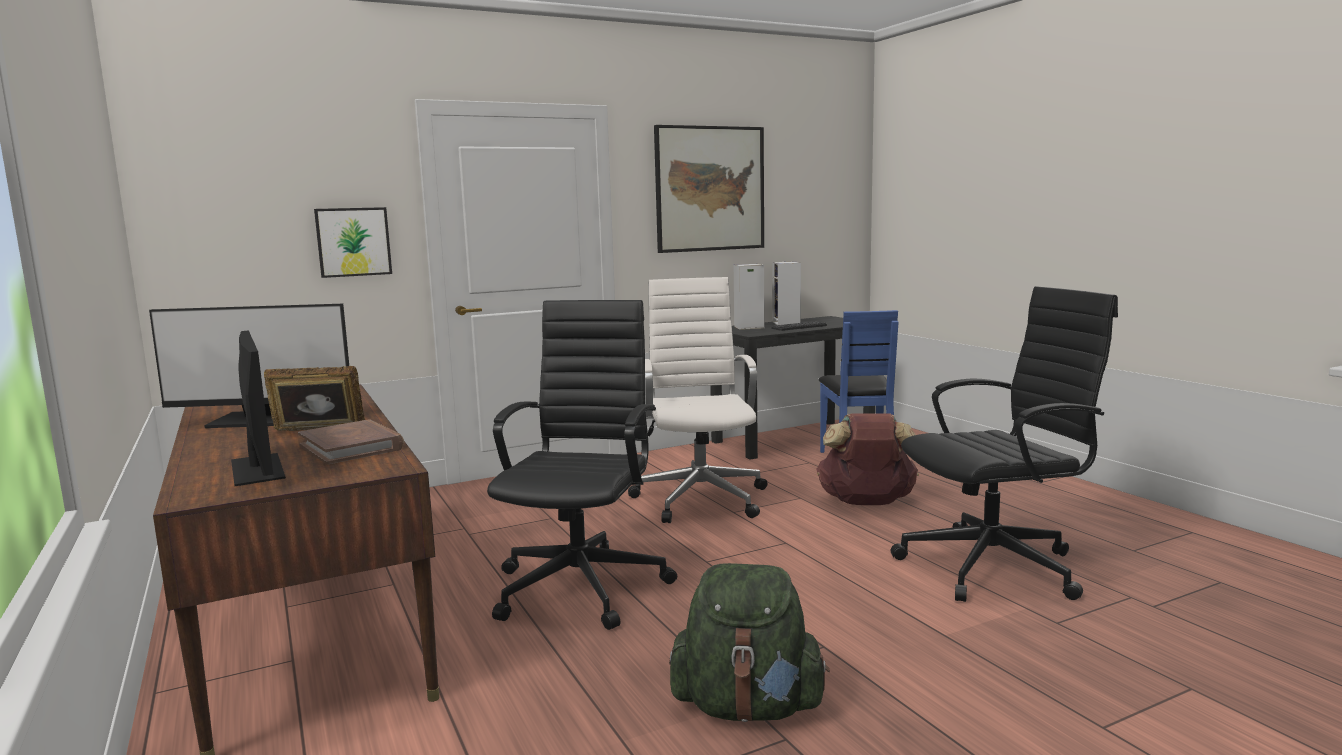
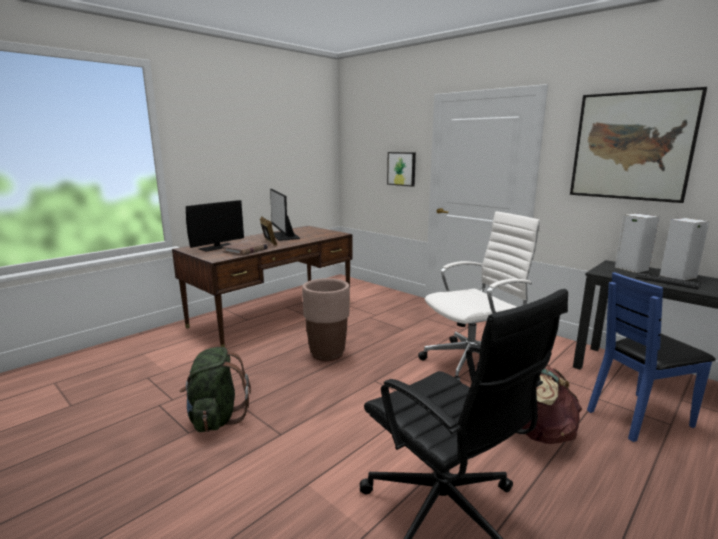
camera: 70 degrees right, 5 degrees up
black office chair [487,300,677,630] -> brown planter [302,278,350,361]

